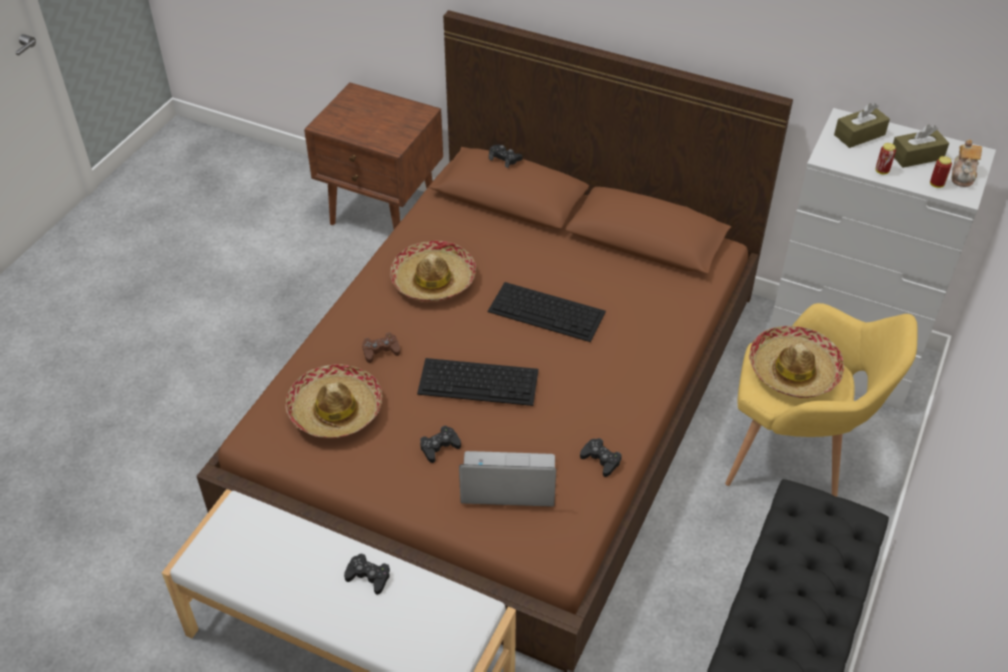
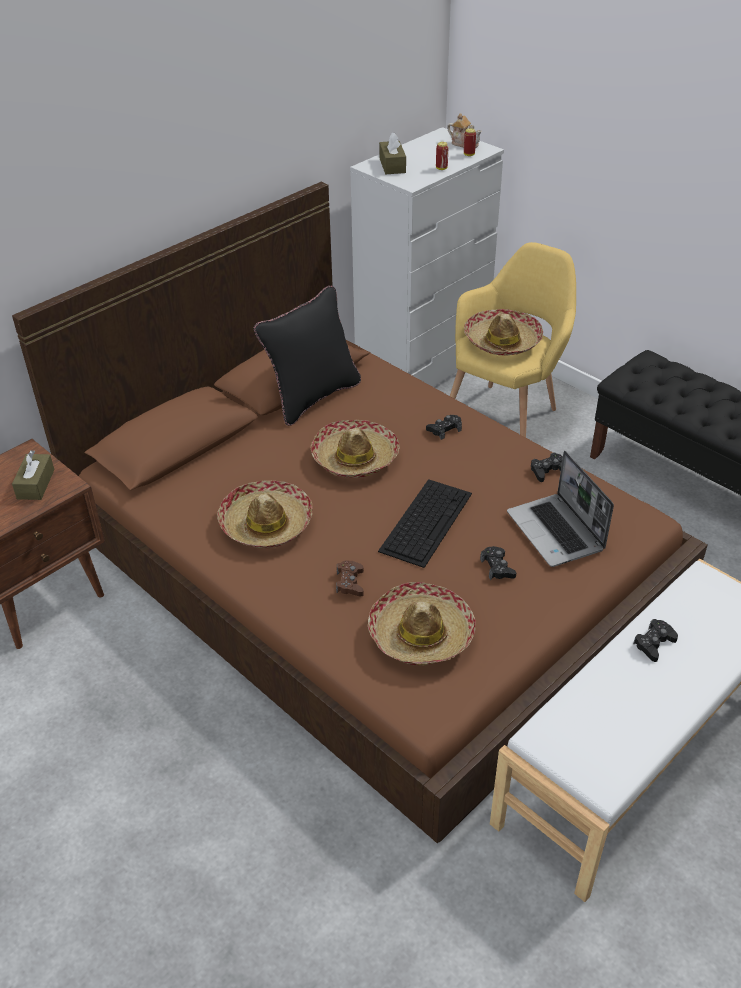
camera: 70 degrees left, 5 degrees down
laptop [459,451,556,507] -> laptop turned 45 degrees counterclockwise [507,451,614,567]
keyboard [487,282,606,342] -> hat [311,420,400,478]
black game controller [489,145,523,168] -> black game controller moved to [426,415,462,440]
brown tissue box [893,124,949,168] -> brown tissue box moved to [12,450,54,500]
none -> black pillow [254,286,361,426]

